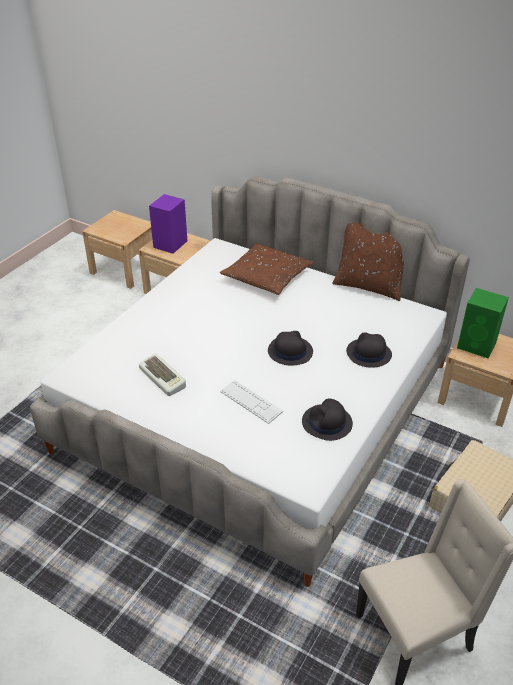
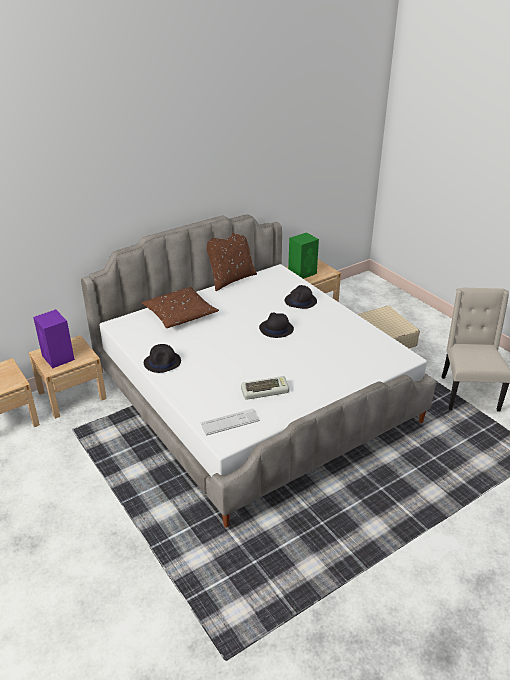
camera: 65 degrees left, 5 degrees down
keyboard [220,380,283,424] -> keyboard moved to [200,409,260,436]
black hat [302,398,353,441] -> black hat moved to [144,344,181,373]

